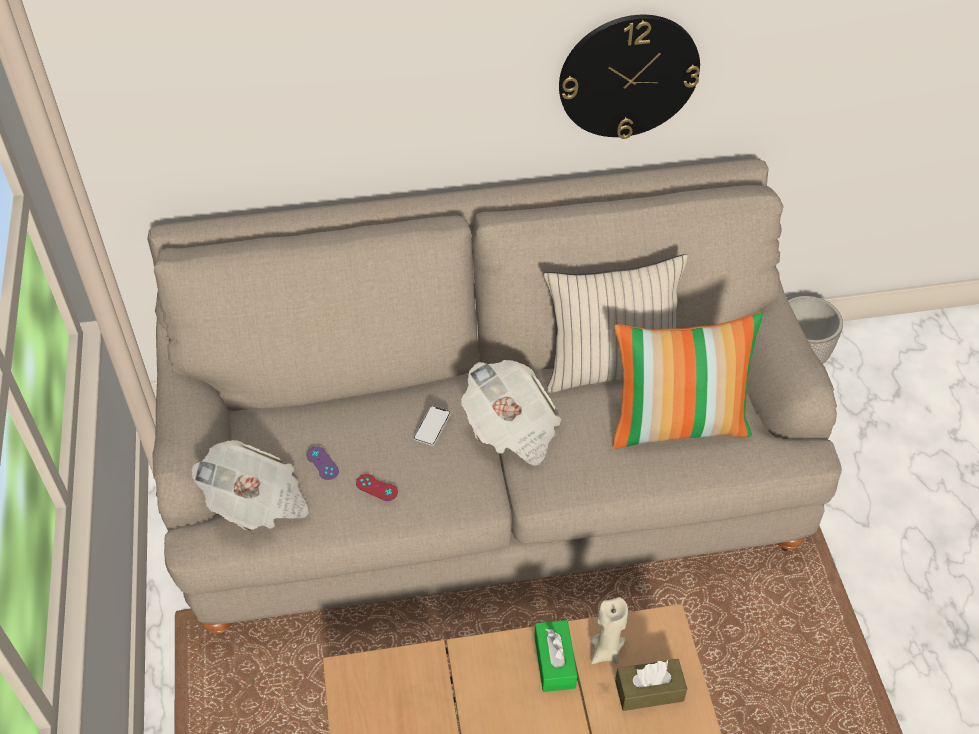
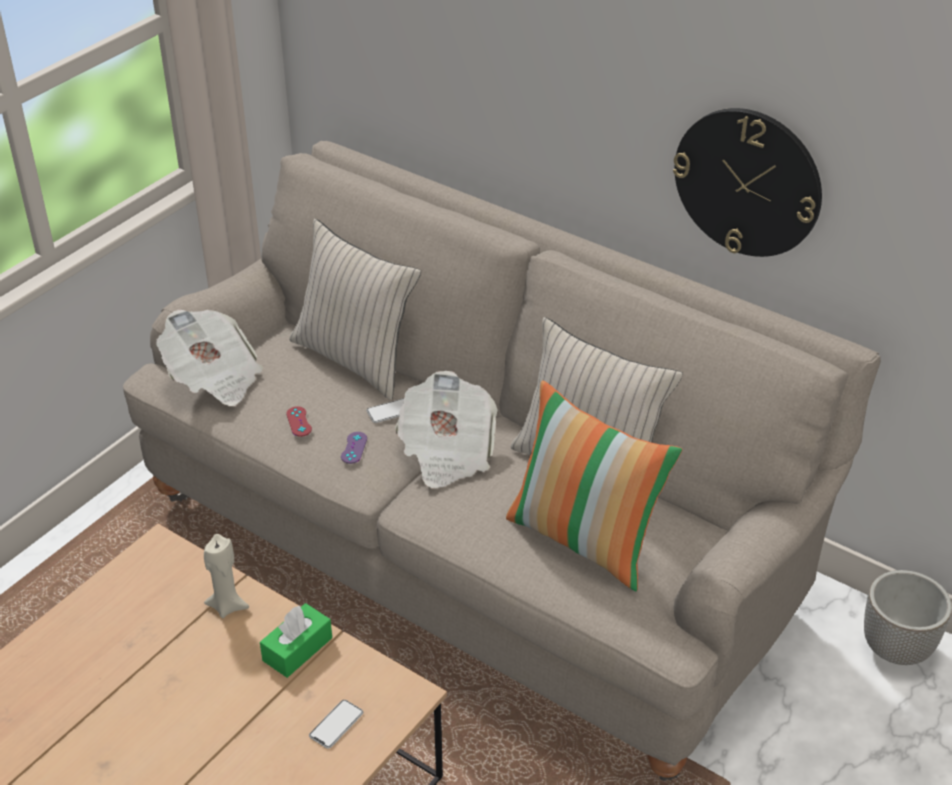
camera: 45 degrees right, 10 degrees down
purple game controller [306,446,339,480] -> purple game controller moved to [341,432,367,464]
beige candle [590,597,628,664] -> beige candle moved to [204,534,249,618]
brown tissue box [615,659,687,711] -> phone [309,700,363,749]
none -> beige pillow [289,219,421,400]

